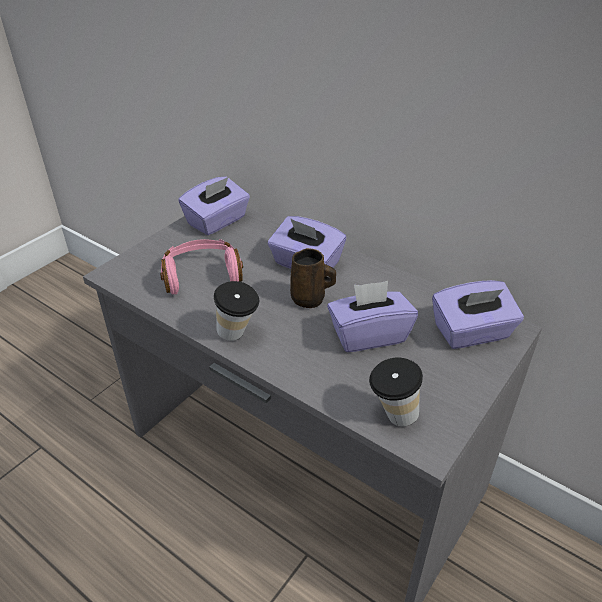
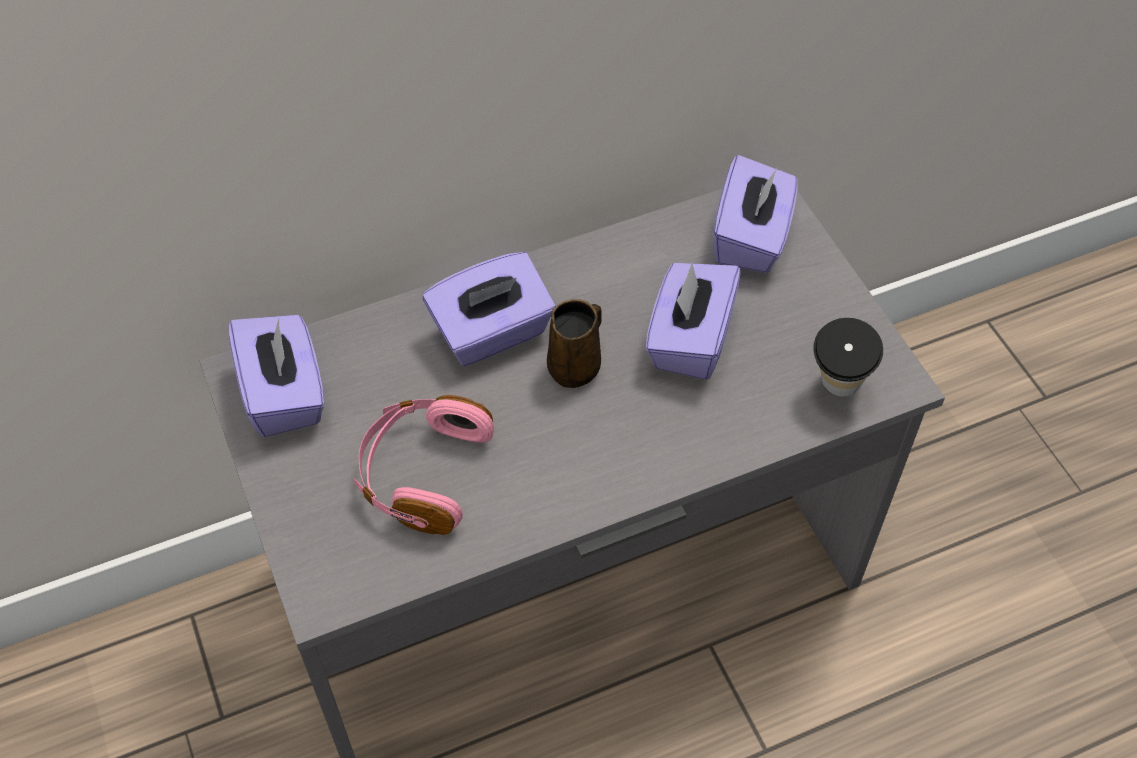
camera: 60 degrees left, 15 degrees up
cup [214,281,259,341] -> none

